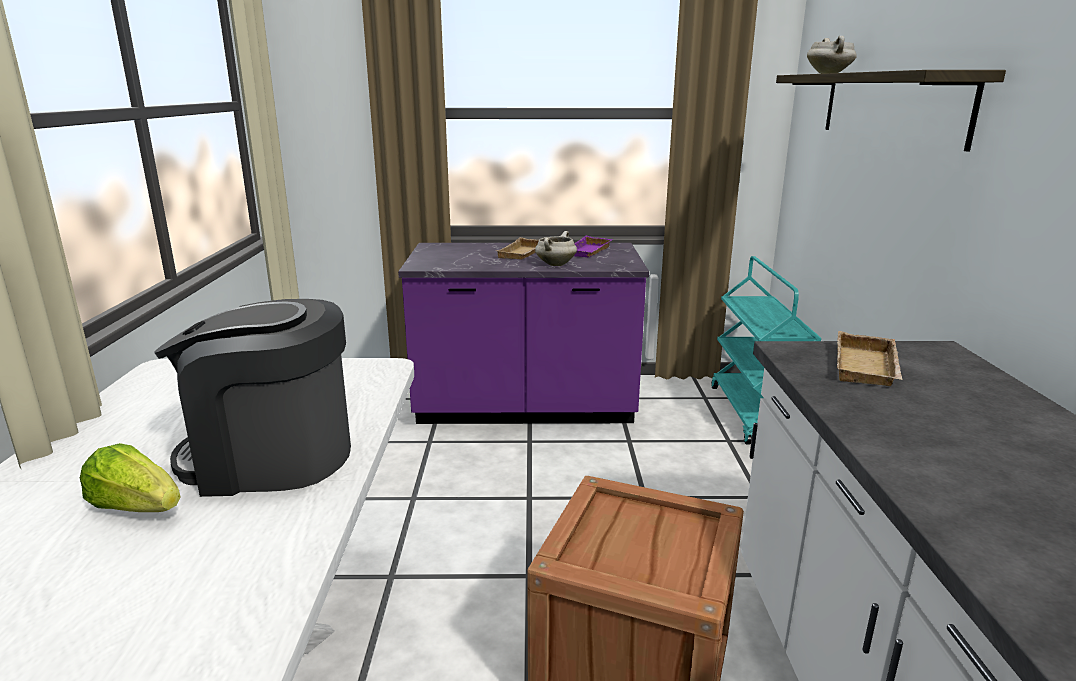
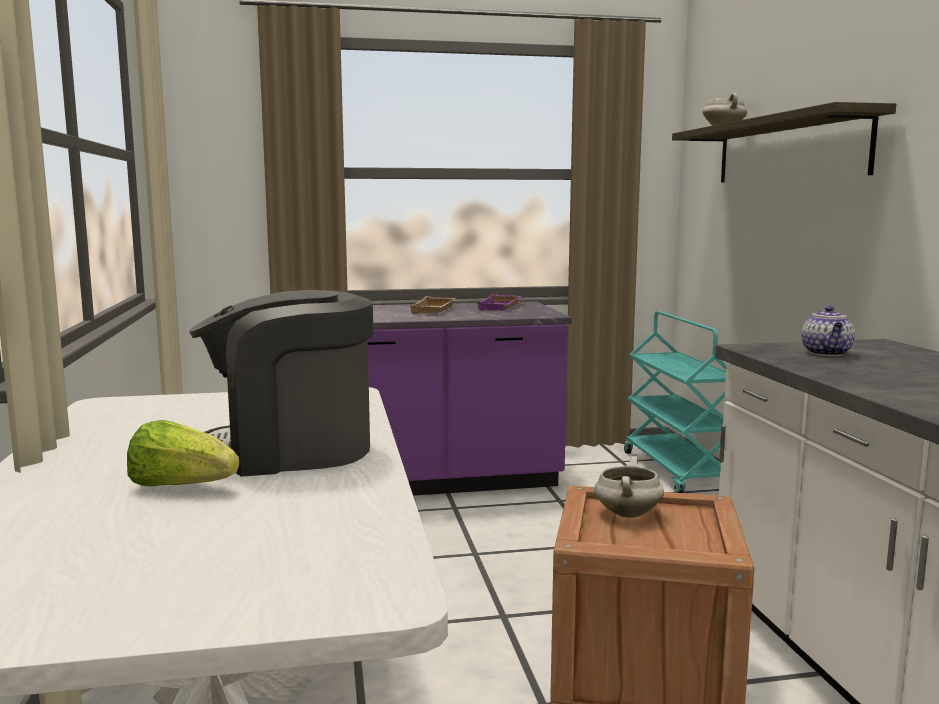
camera: 10 degrees left, 10 degrees down
white cooking pot [535,231,577,266] -> white cooking pot moved to [594,456,664,518]
beige tray [837,331,903,386] -> teapot [801,306,855,356]

